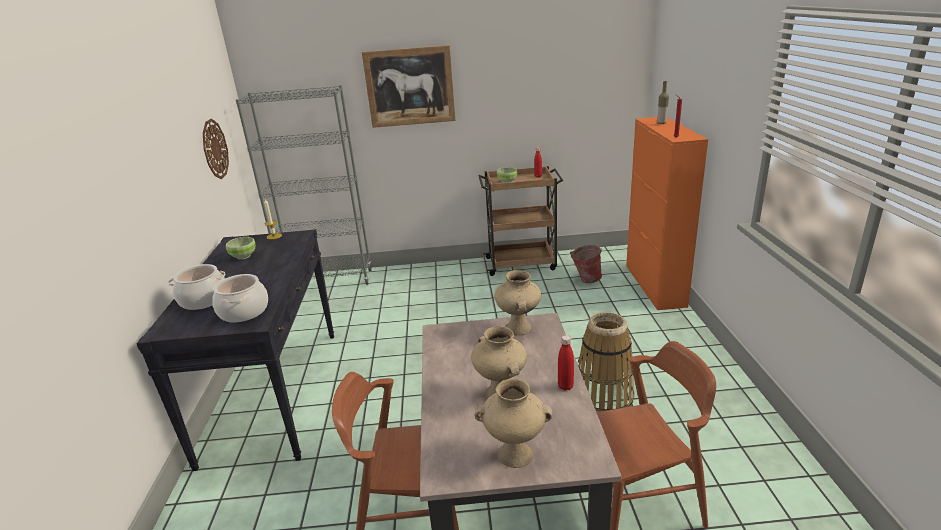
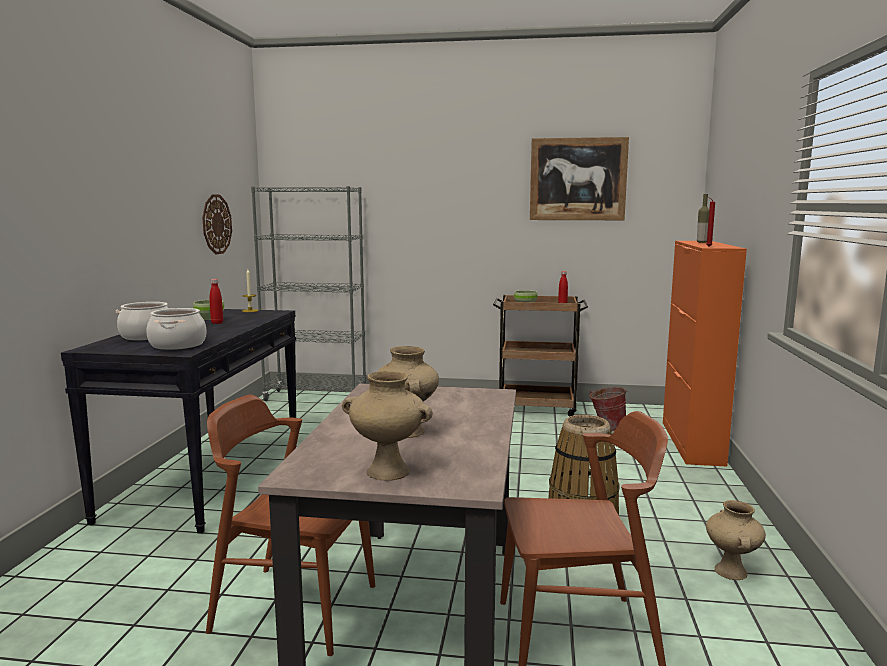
camera: 10 degrees right, 15 degrees down
picture [362,45,456,128] -> picture moved to [530,137,629,220]
beige vase [494,270,541,335] -> beige vase moved to [706,500,766,580]
red bottle [558,335,574,391] -> red bottle moved to [209,279,223,324]

